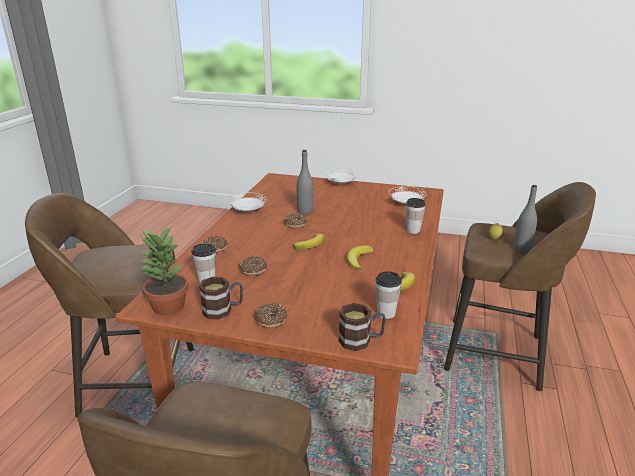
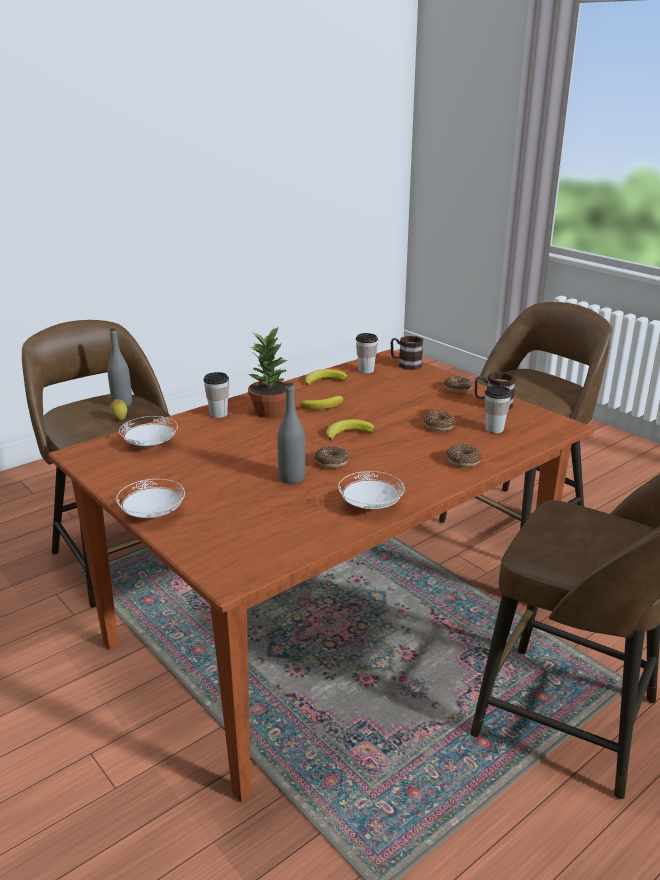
camera: 145 degrees left, 0 degrees up
potted plant [140,226,188,316] -> potted plant moved to [248,326,288,418]

